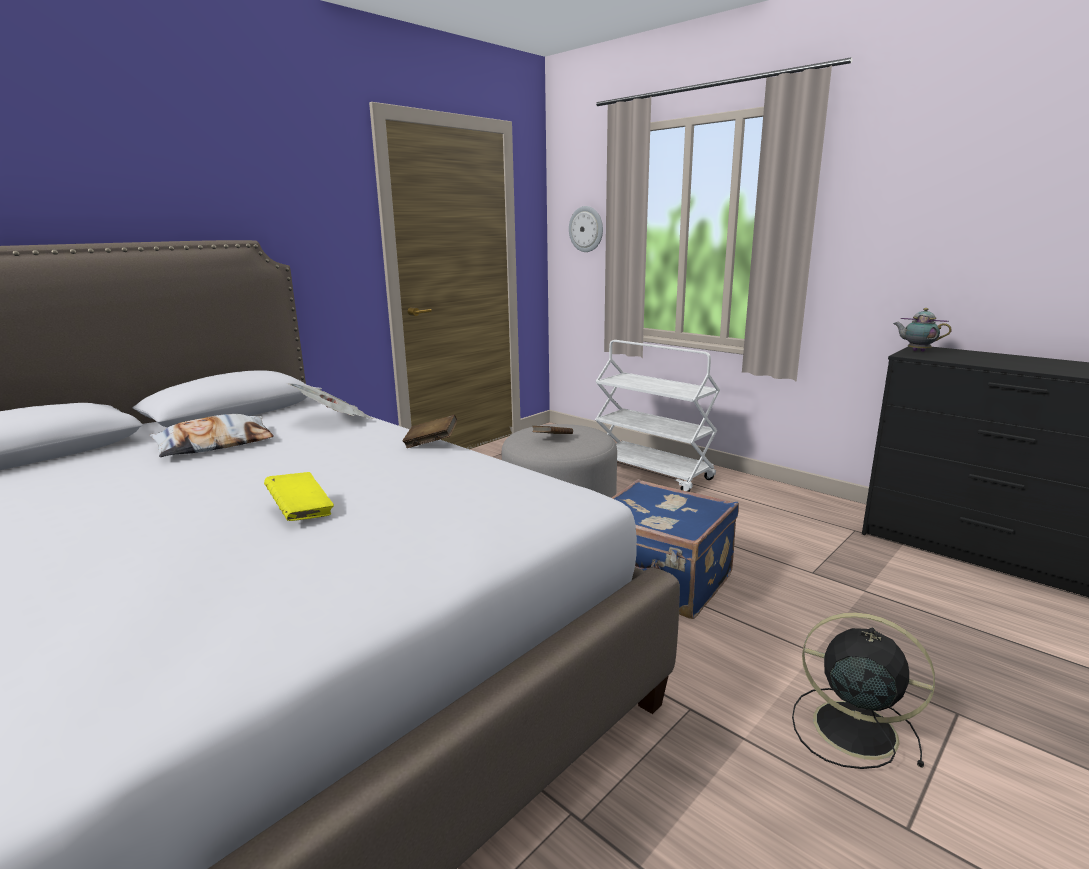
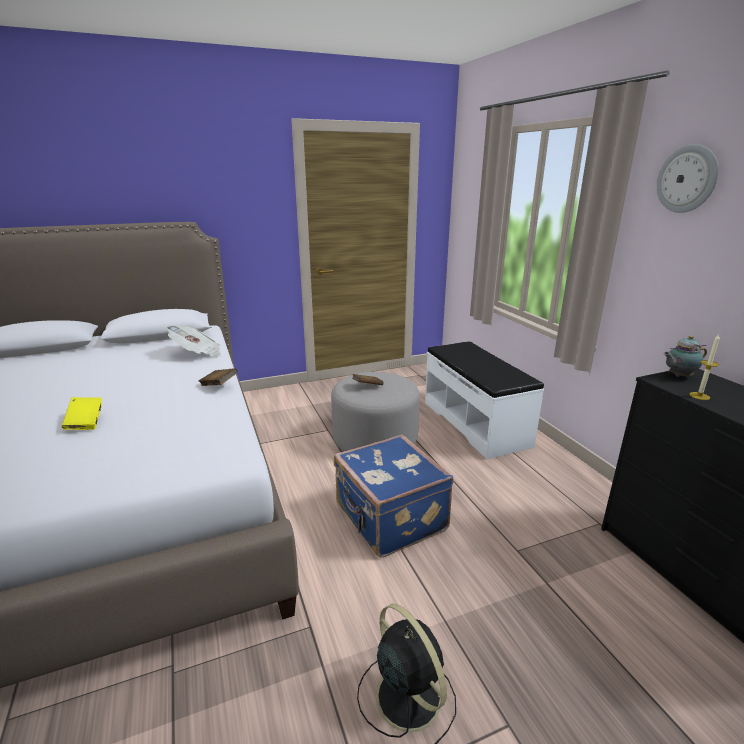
camera: 25 degrees right, 5 degrees up
pillow [149,414,273,457] -> none
wall clock [569,206,603,252] -> wall clock moved to [657,144,718,213]
white cart [595,340,720,492] -> white bench [425,341,544,459]
teapot [893,308,952,352] -> teapot turned 75 degrees counterclockwise [663,335,707,377]
none -> candle [689,334,720,400]

